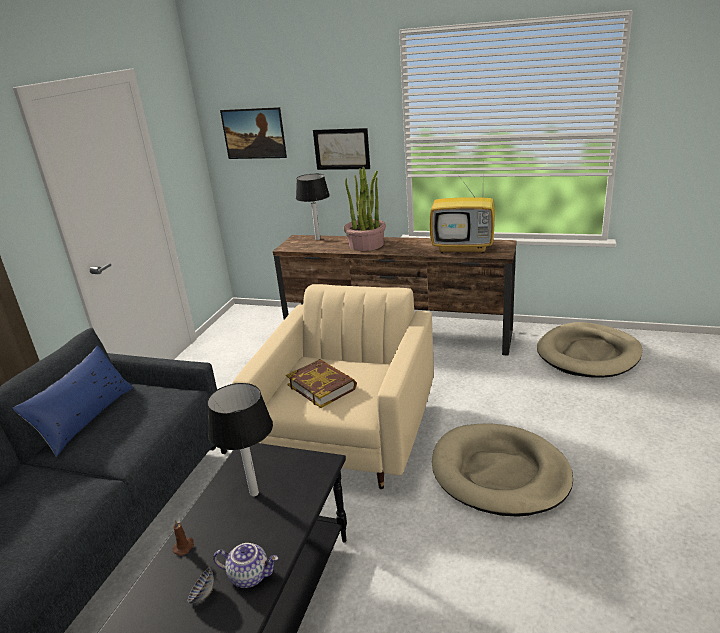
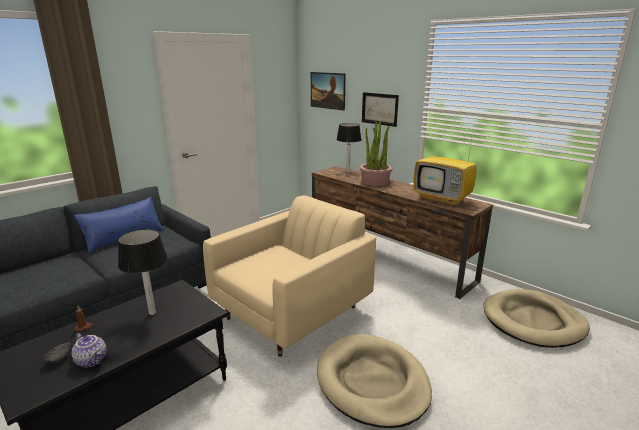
camera: 25 degrees right, 5 degrees down
book [286,359,357,408] -> none

